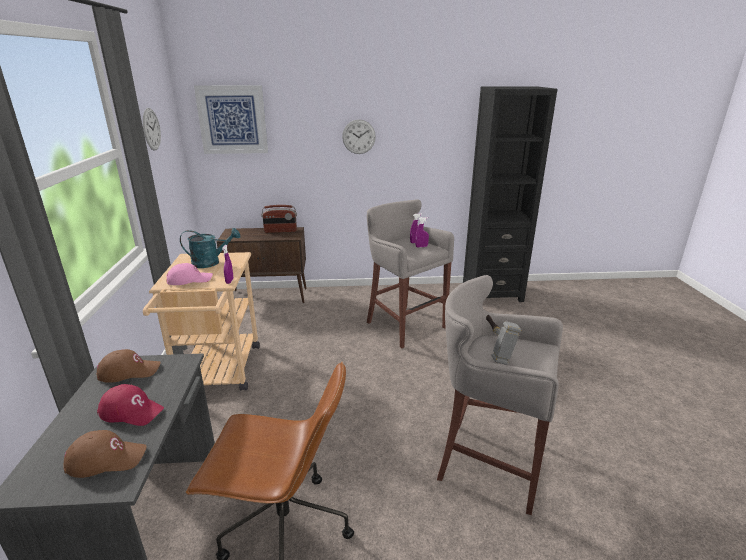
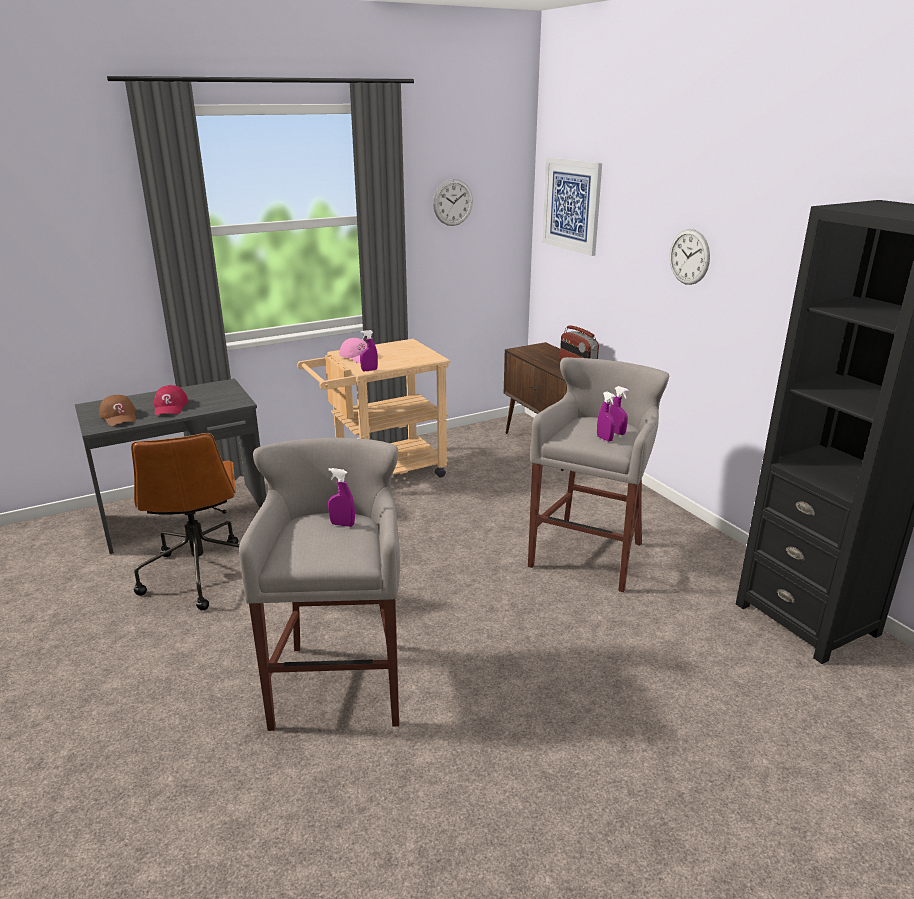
camera: 65 degrees right, 0 degrees up
brown cap [96,349,161,383] -> none
turquoise watering can [180,228,240,268] -> none
hammer [486,315,521,365] -> purple spray bottle [328,468,355,527]

